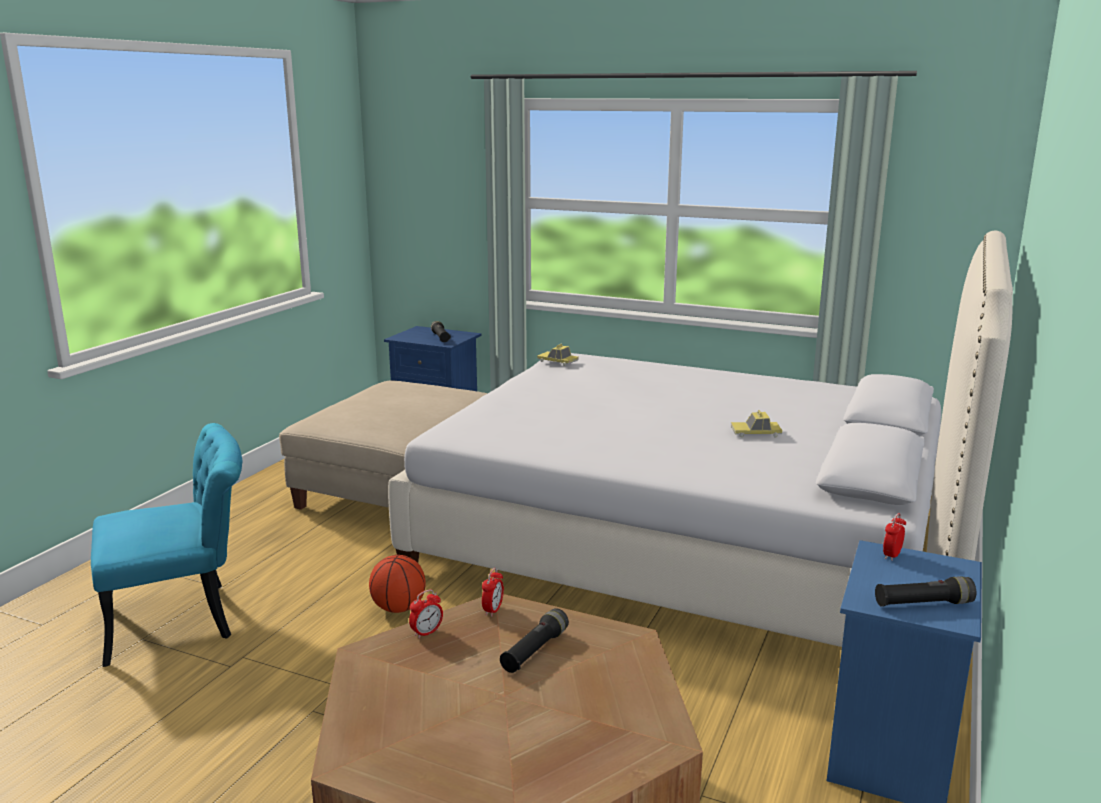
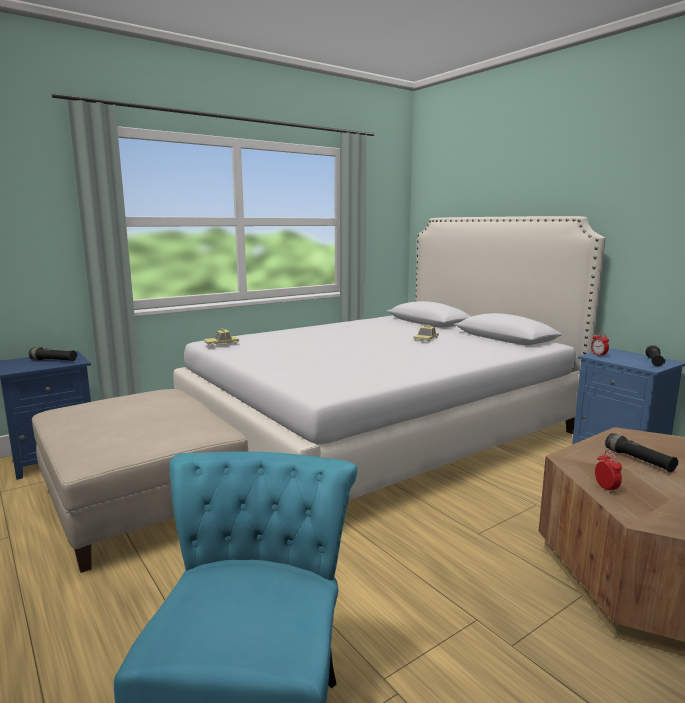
camera: 60 degrees left, 5 degrees down
basketball [369,555,426,613] -> none
alarm clock [482,568,504,617] -> none

